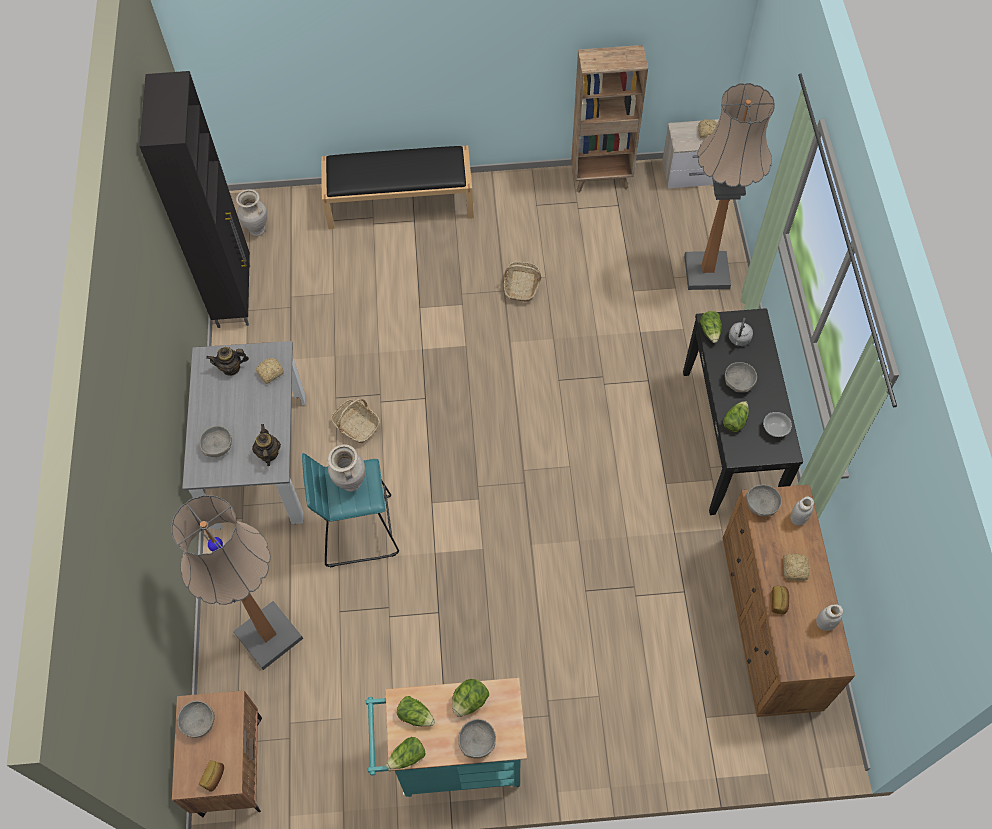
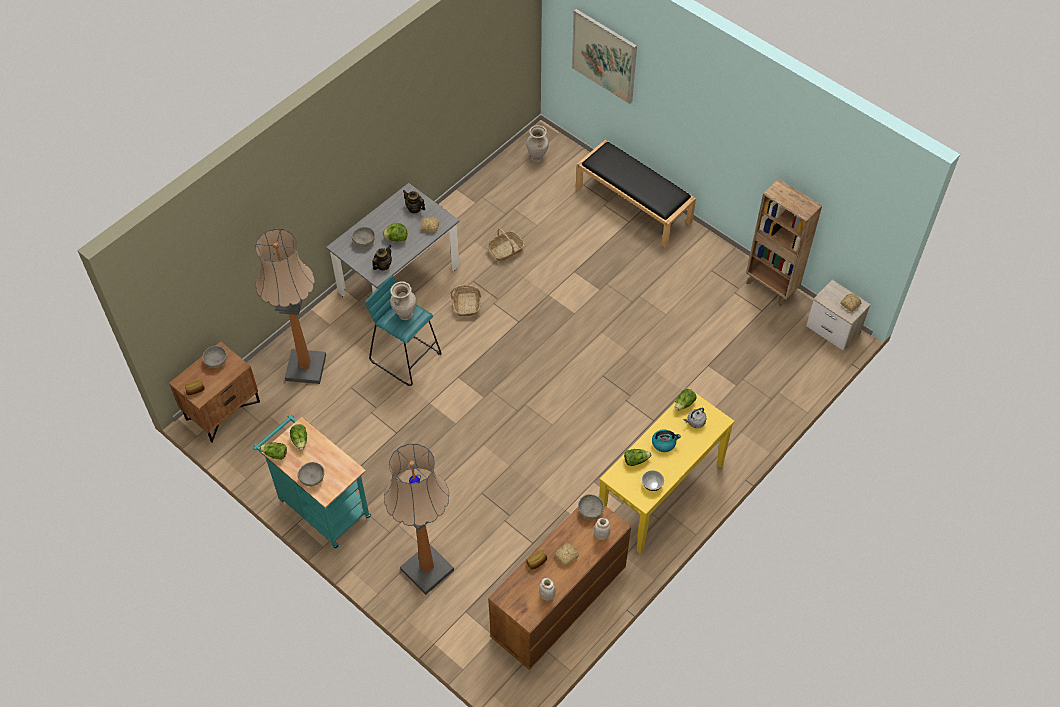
camera: 45 degrees right, 5 degrees down
black cabinet [139,71,250,328] -> none
lettuce [452,679,489,717] -> lettuce moved to [383,223,407,242]
basket [503,262,541,302] -> basket moved to [487,228,524,261]
black console table [683,308,803,515] -> yellow console table [599,388,734,554]
floor lamp [684,83,775,290] -> floor lamp moved to [384,444,454,595]
grey bowl [725,362,757,392] -> kettle [652,429,681,452]
none -> picture [572,9,637,104]

